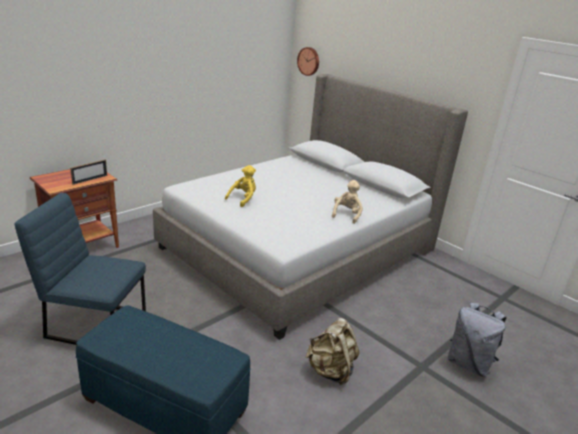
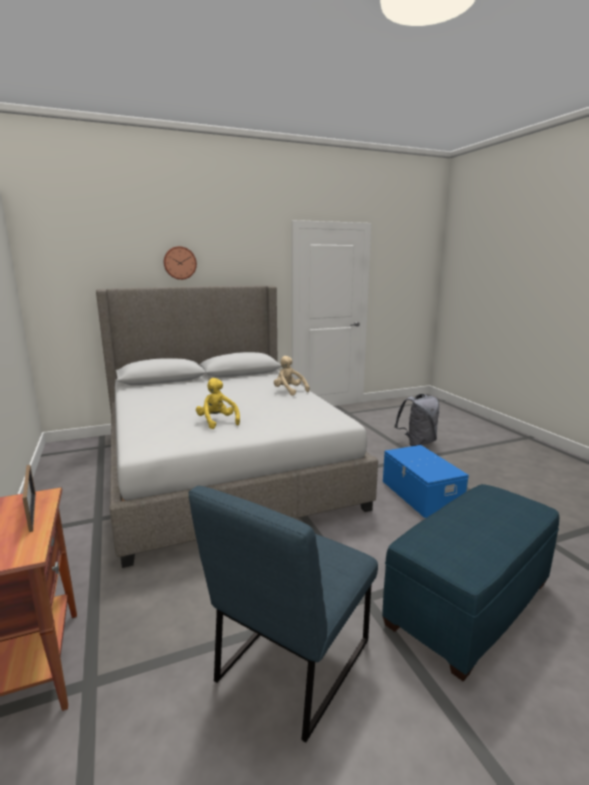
camera: 65 degrees left, 10 degrees down
wall clock [297,47,319,76] -> wall clock moved to [164,246,197,280]
beige backpack [305,318,359,385] -> blue storage box [383,445,469,518]

